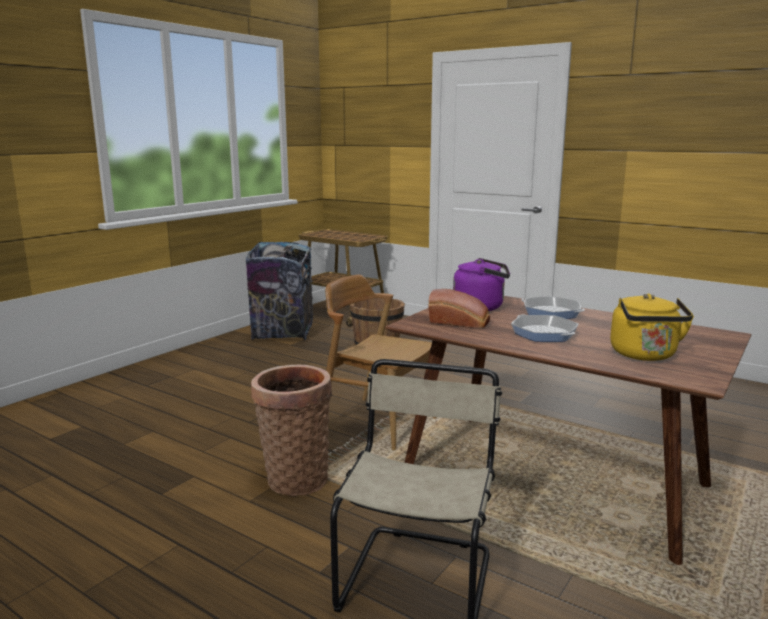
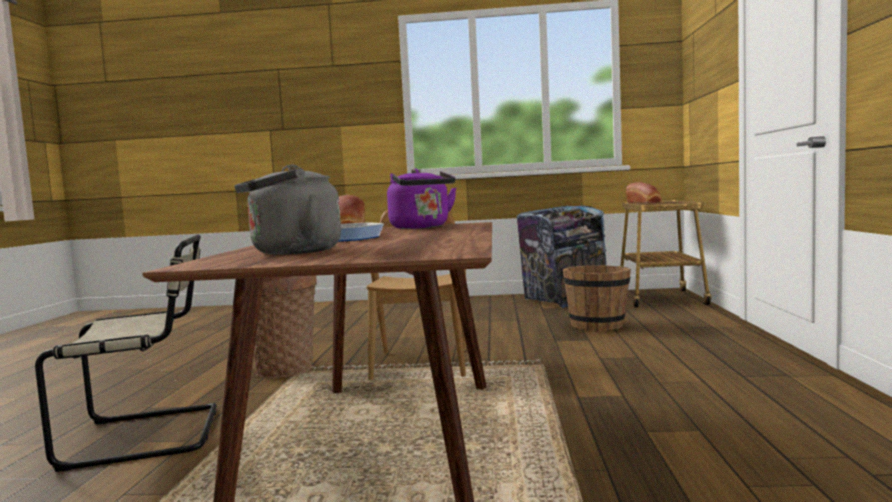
camera: 60 degrees right, 10 degrees down
frying pan [521,296,585,319] -> none
yellow kettle [610,294,694,361] -> grey kettle [234,165,341,255]
none -> bread [626,182,662,203]

